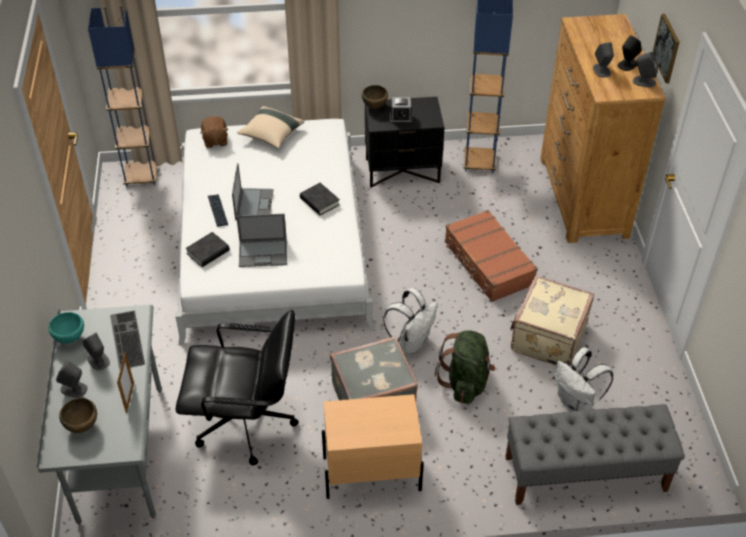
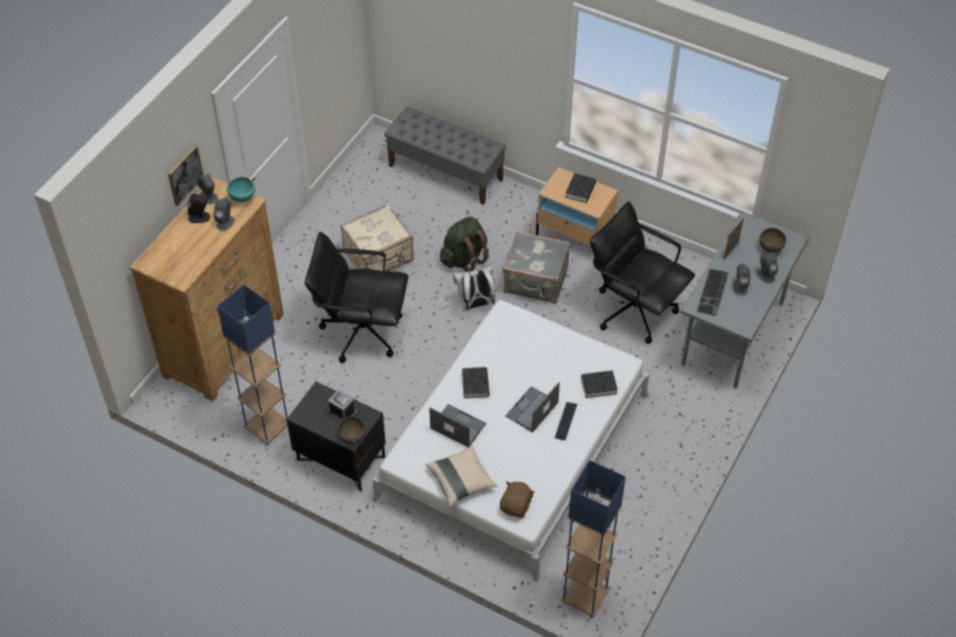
camera: 145 degrees left, 5 degrees up
turquoise bowl [48,312,84,344] -> turquoise bowl moved to [227,177,255,203]
laptop [236,214,287,267] -> laptop moved to [429,404,486,448]
brown suitcase [445,210,538,302] -> black office chair [305,232,408,363]
white backpack [554,347,613,411] -> none
none -> black book [565,173,596,203]

